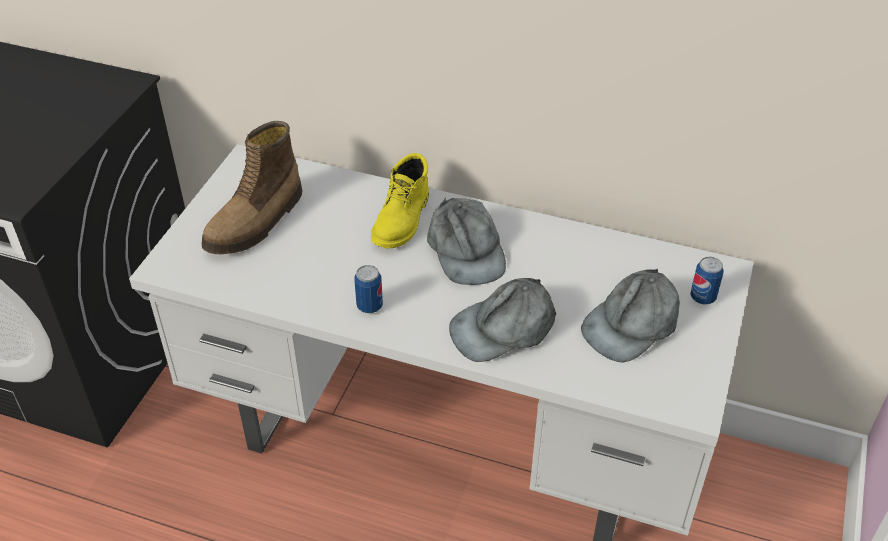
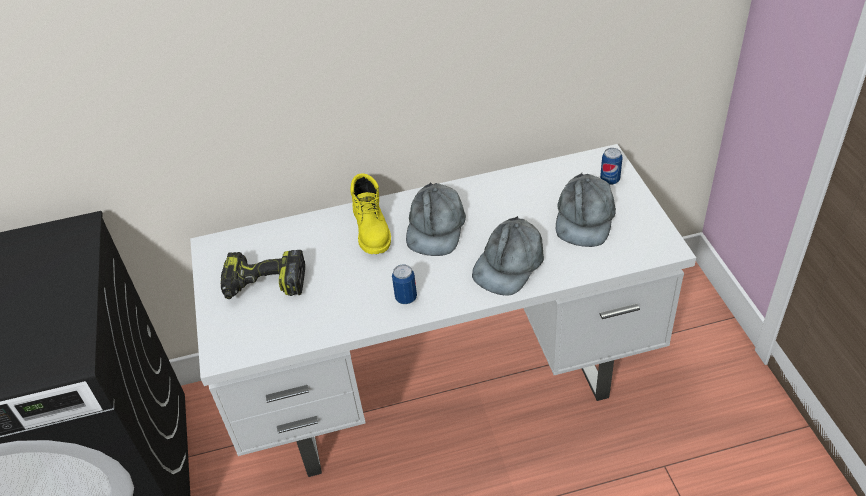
camera: 30 degrees left, 0 degrees up
boot [202,121,302,254] -> power drill [221,250,305,299]
grey cap [427,198,506,285] -> grey cap turned 60 degrees clockwise [406,182,466,256]

